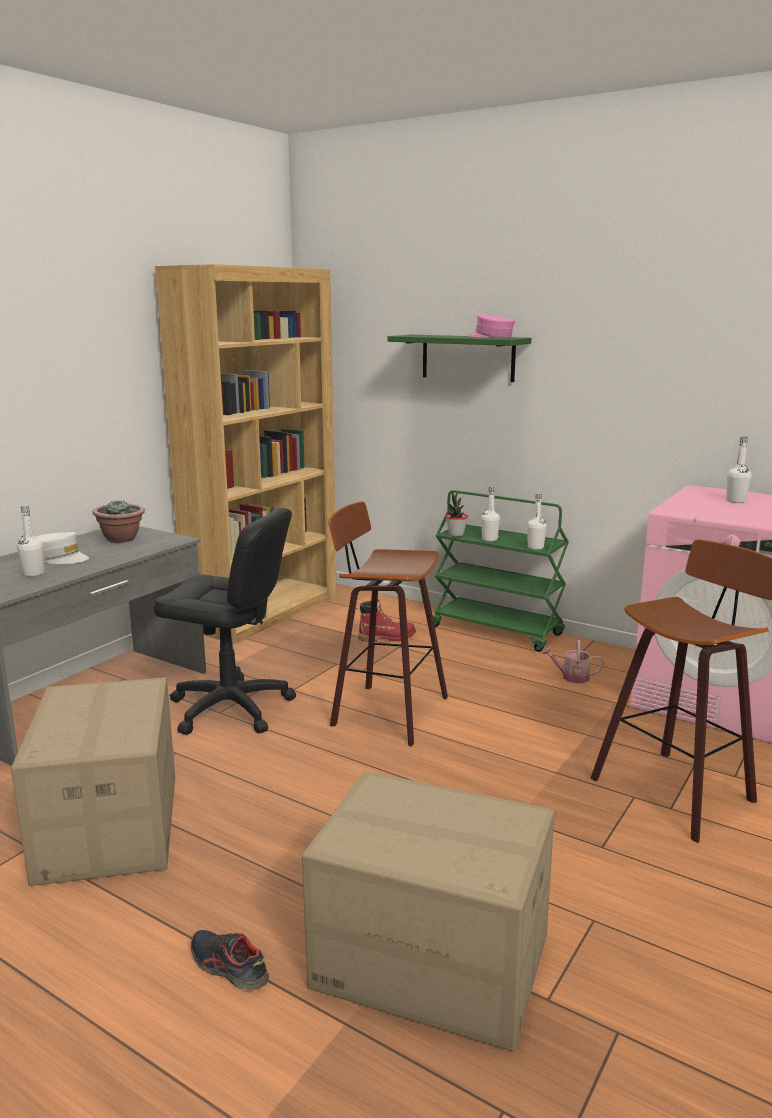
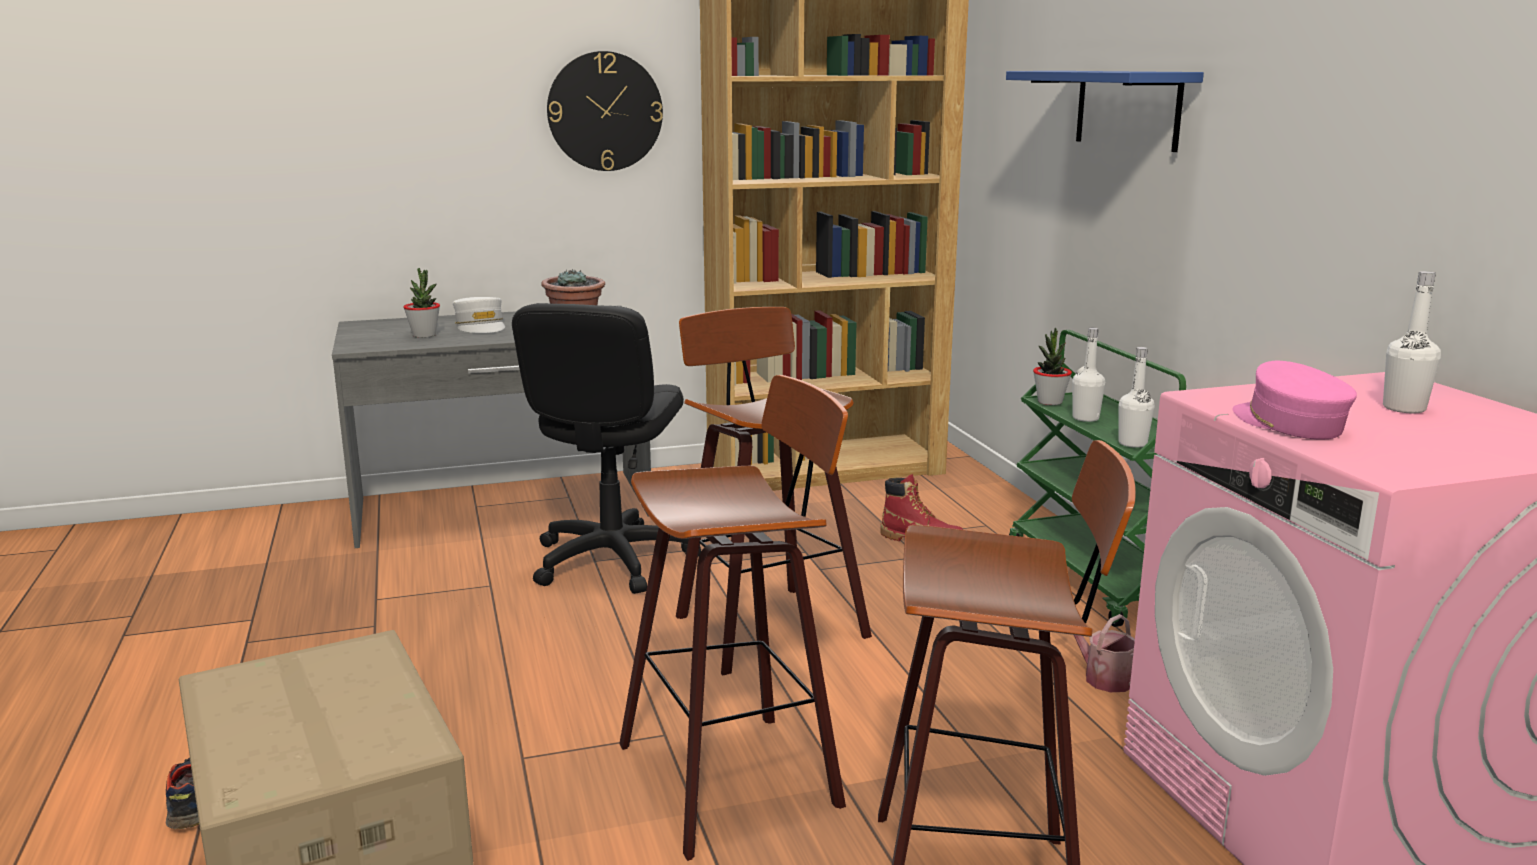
camera: 40 degrees right, 0 degrees up
cardboard box [11,677,175,886] -> none
white bottle [17,505,44,577] -> potted plant [403,268,440,338]
black office chair [154,508,296,735] -> black office chair turned 45 degrees clockwise [512,303,701,594]
green shelf [387,335,531,382] -> blue shelf [1006,71,1204,152]
pink cap [466,314,515,338] -> pink cap moved to [1233,361,1357,440]
none -> wall clock [547,51,663,171]
none -> stool [619,375,848,861]

